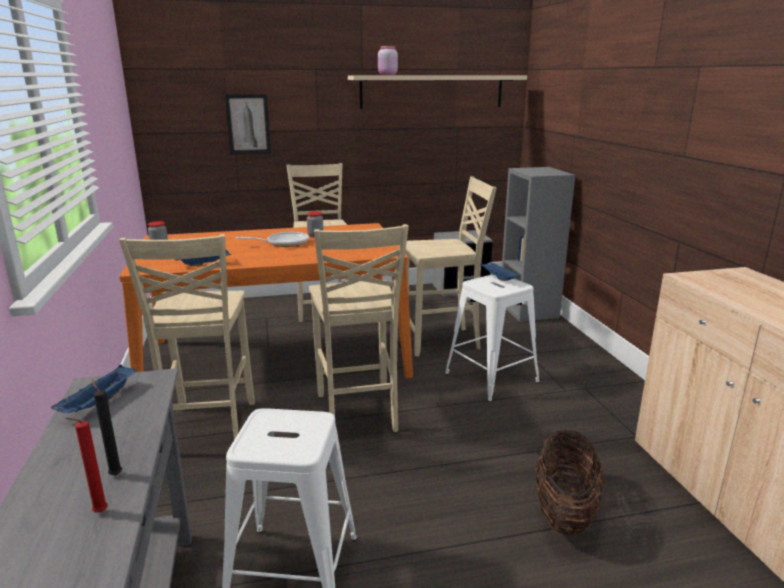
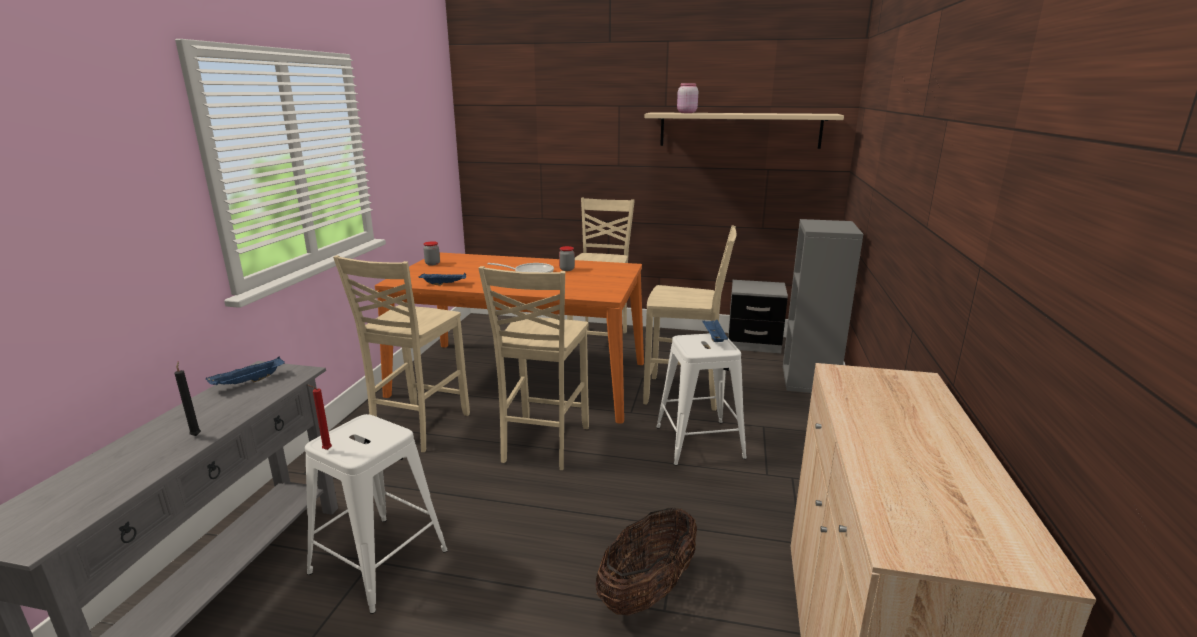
camera: 25 degrees right, 0 degrees up
red candle [65,418,108,513] -> red candle moved to [307,384,332,450]
picture [225,94,271,155] -> none

